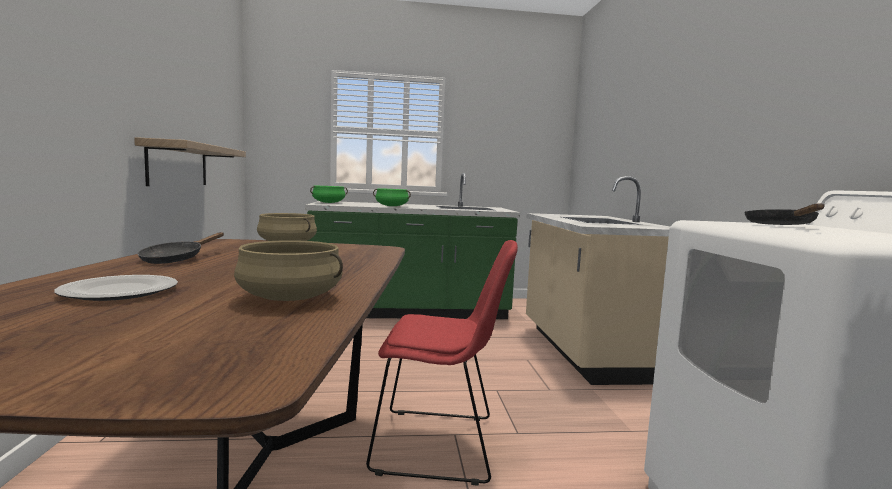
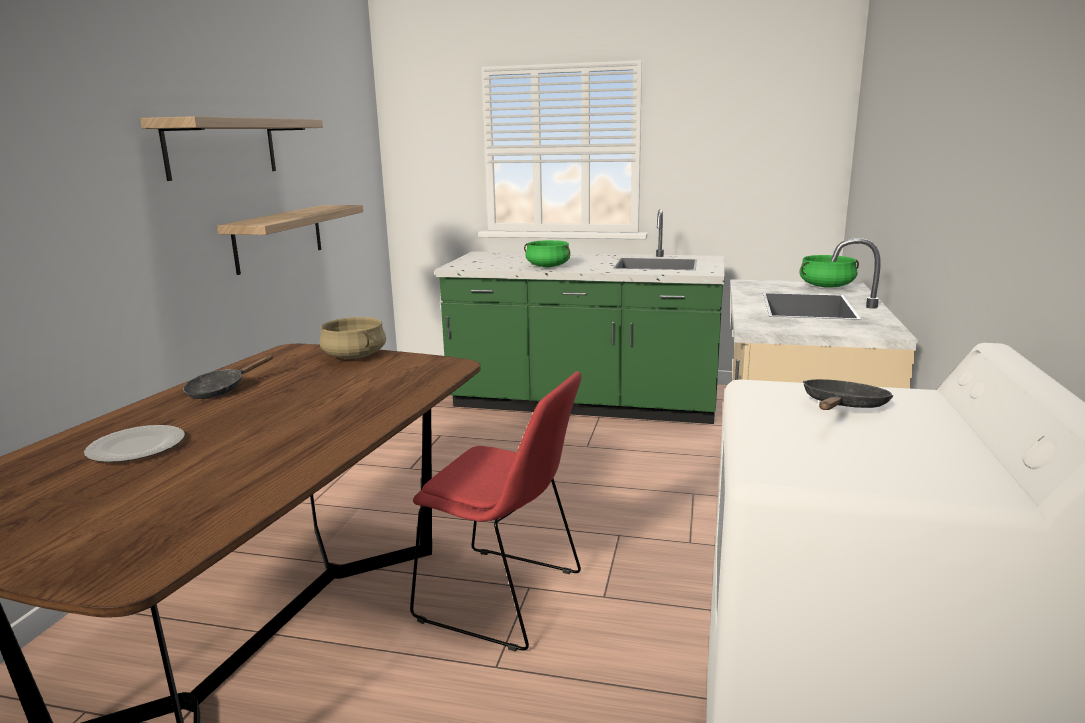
camera: 20 degrees right, 10 degrees up
beige cooking pot [234,240,343,301] -> none
green cooking pot [310,186,348,203] -> green cooking pot moved to [799,255,859,288]
none -> shelf [140,116,323,181]

